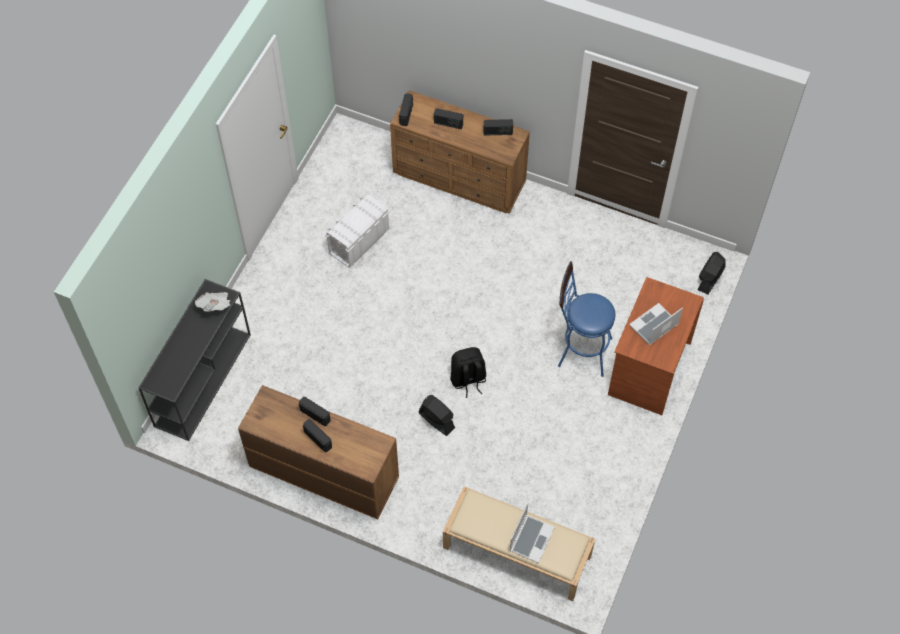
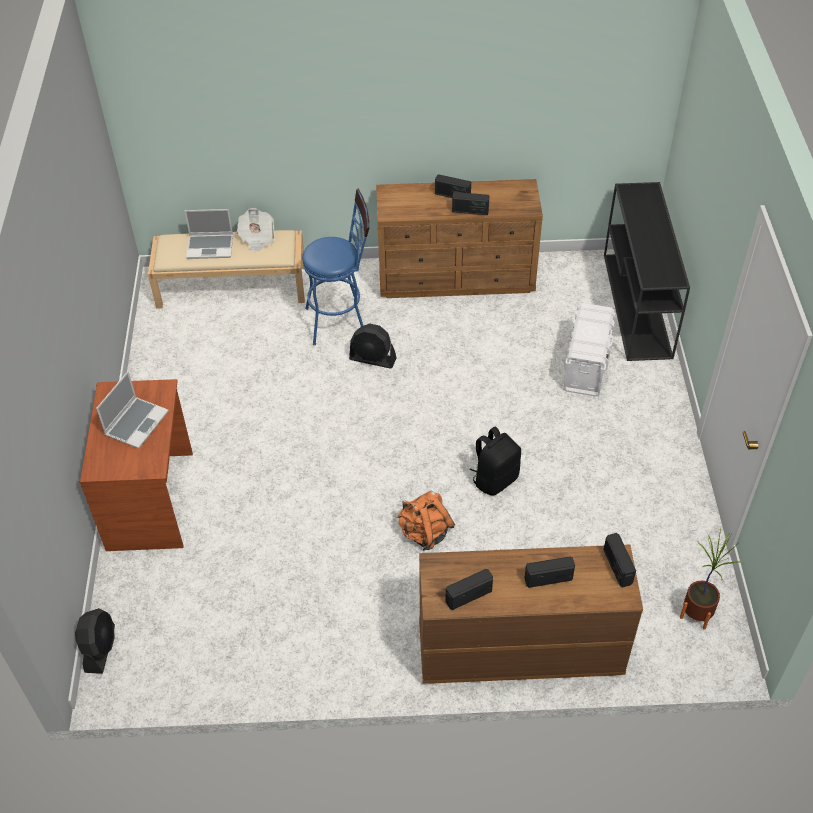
camera: 155 degrees right, 10 degrees down
newspaper [195,292,230,311] -> newspaper moved to [237,208,275,252]
white storage box [325,194,390,268] -> white storage box moved to [564,303,616,397]
black backpack [450,347,486,398] -> black backpack moved to [469,427,521,496]
laptop [510,503,555,563] -> laptop turned 90 degrees counterclockwise [184,209,233,259]
blue stool [558,261,616,377] -> blue stool moved to [302,189,370,345]
none -> orange backpack [397,490,455,551]
none -> potted plant [680,529,744,630]

